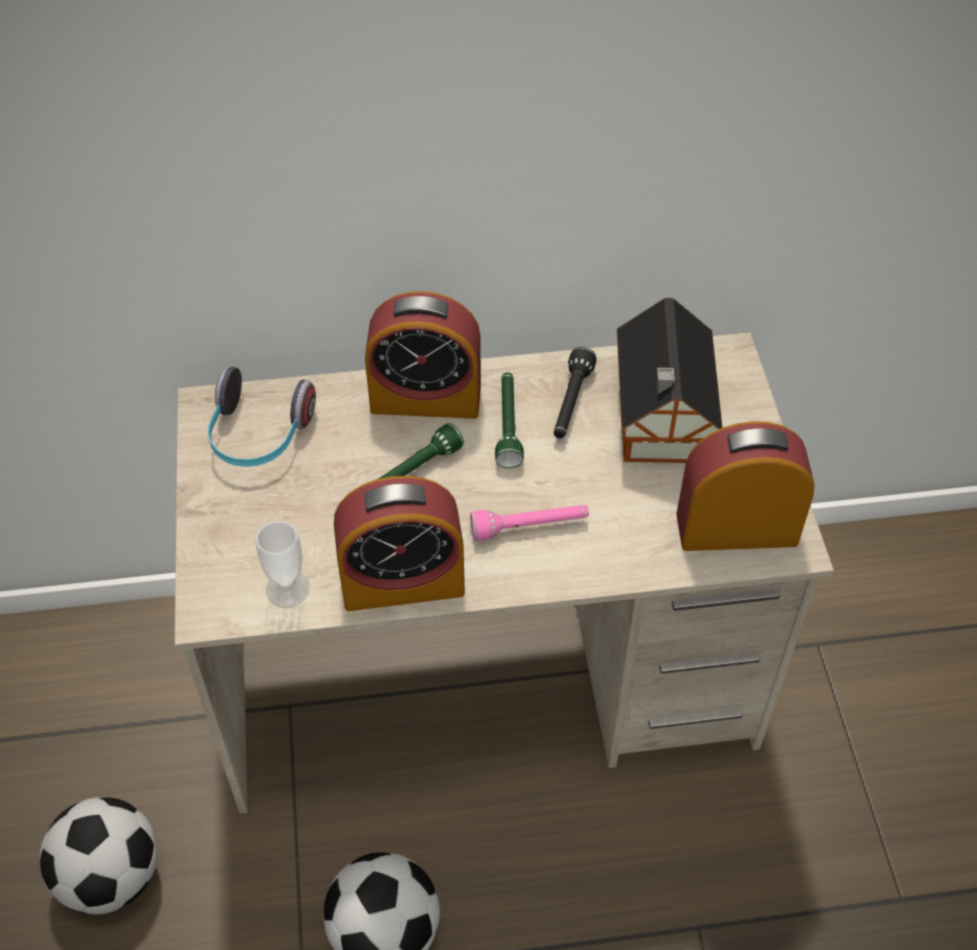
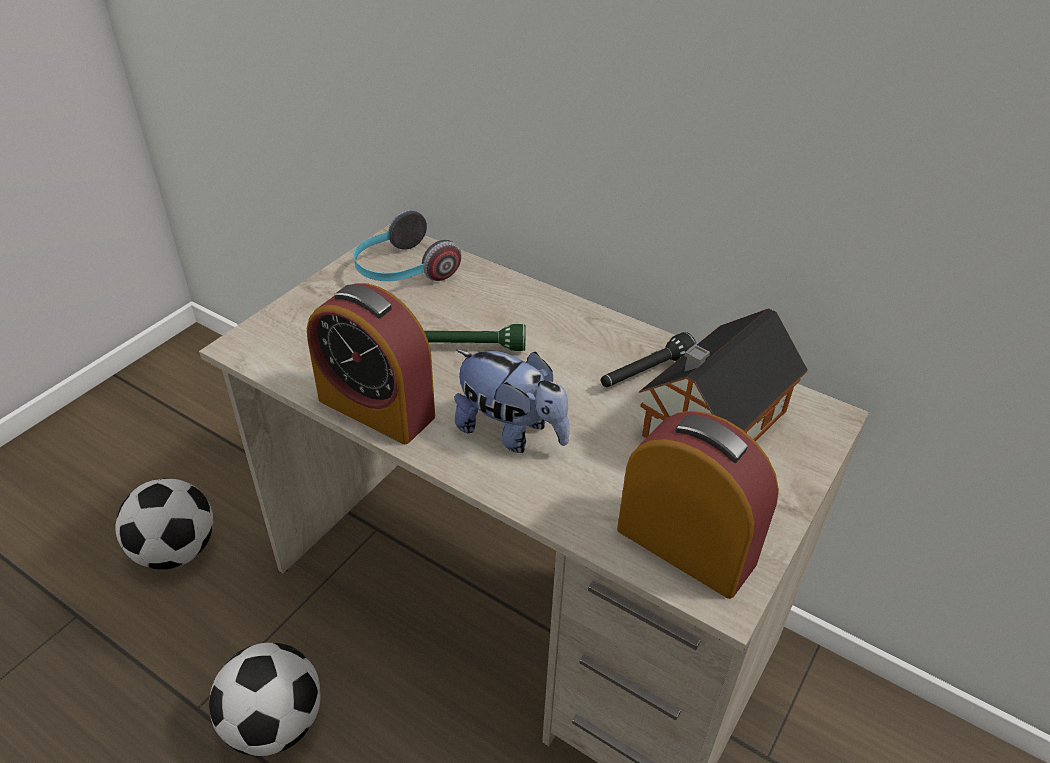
camera: 40 degrees right, 10 degrees down
cup [255,521,309,608] -> none
alarm clock [365,291,481,419] -> none
pink flashlight [470,505,589,541] -> plush toy [454,350,570,453]
green flashlight [495,372,524,468] -> none

